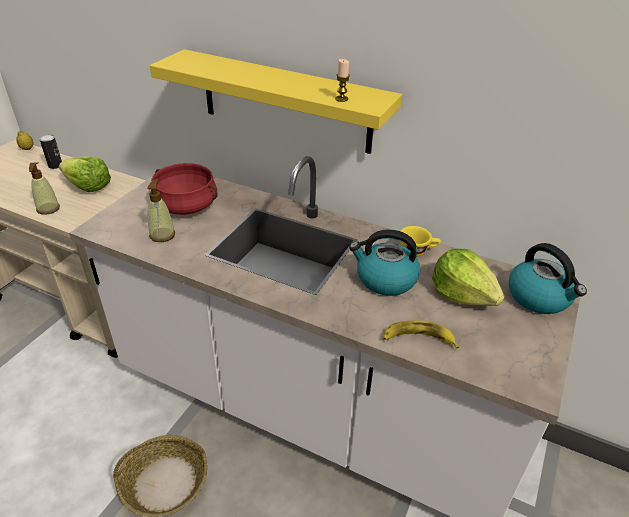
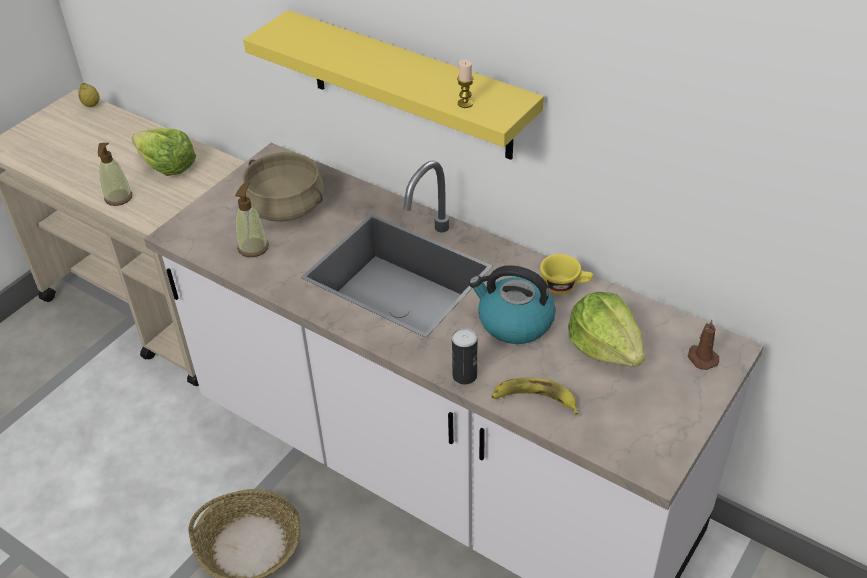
camera: 10 degrees right, 5 degrees up
can [40,134,62,169] -> can moved to [452,328,477,385]
red cooking pot [151,163,218,215] -> beige cooking pot [243,152,324,222]
kettle [509,243,587,314] -> brown candle [688,319,719,370]

